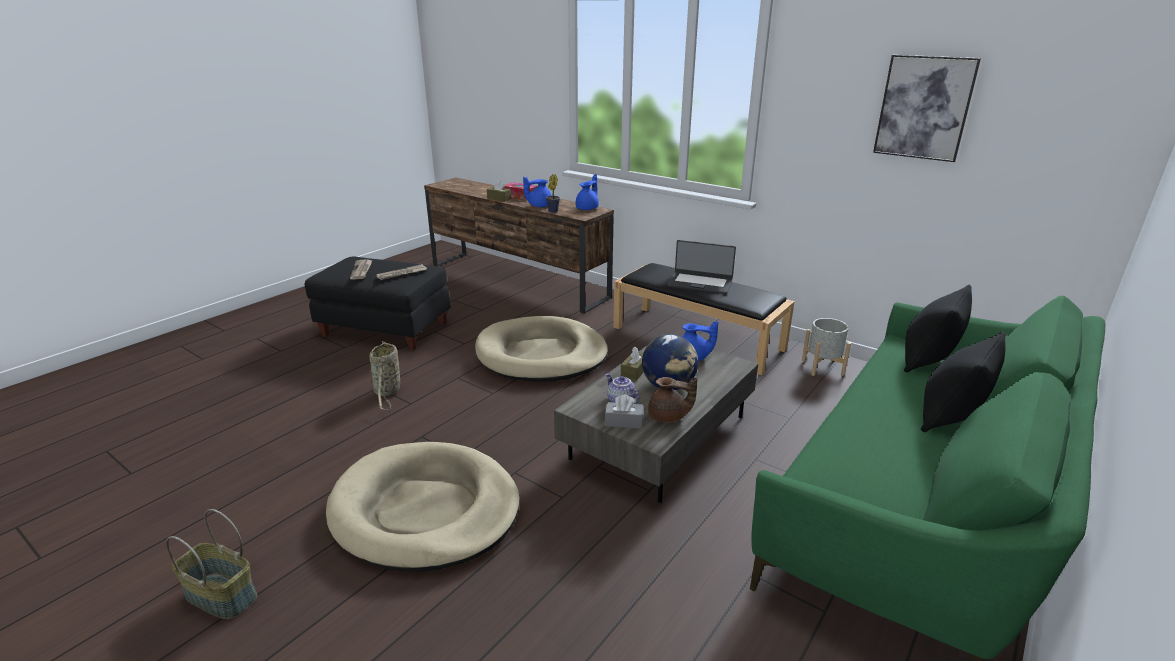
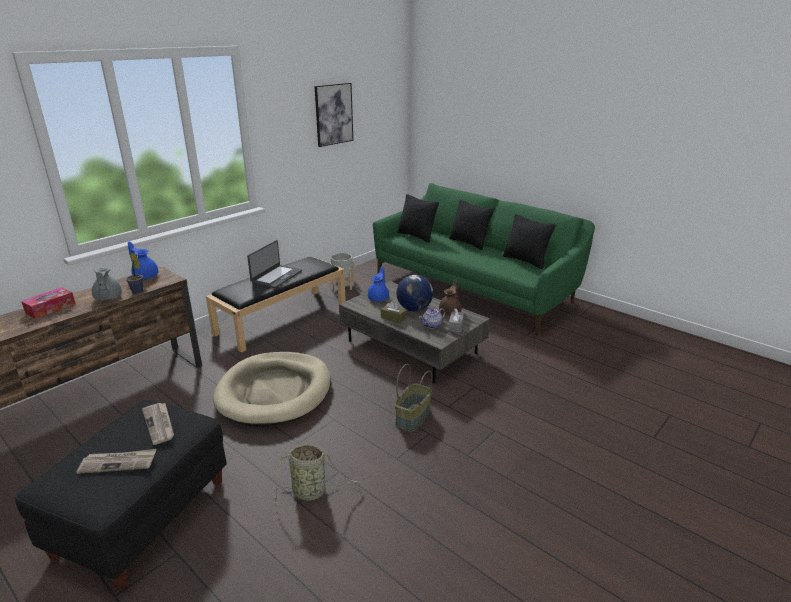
camera: 85 degrees left, 0 degrees up
basket [166,509,257,619] -> basket moved to [395,364,432,432]
beige dog bed [326,442,520,572] -> none
brown tissue box [487,180,511,202] -> none
blue teapot [523,177,552,207] -> grey teapot [92,268,122,301]
none -> black pillow [503,214,556,269]

